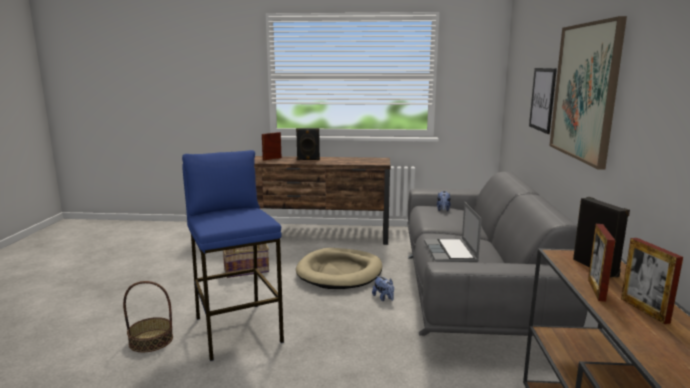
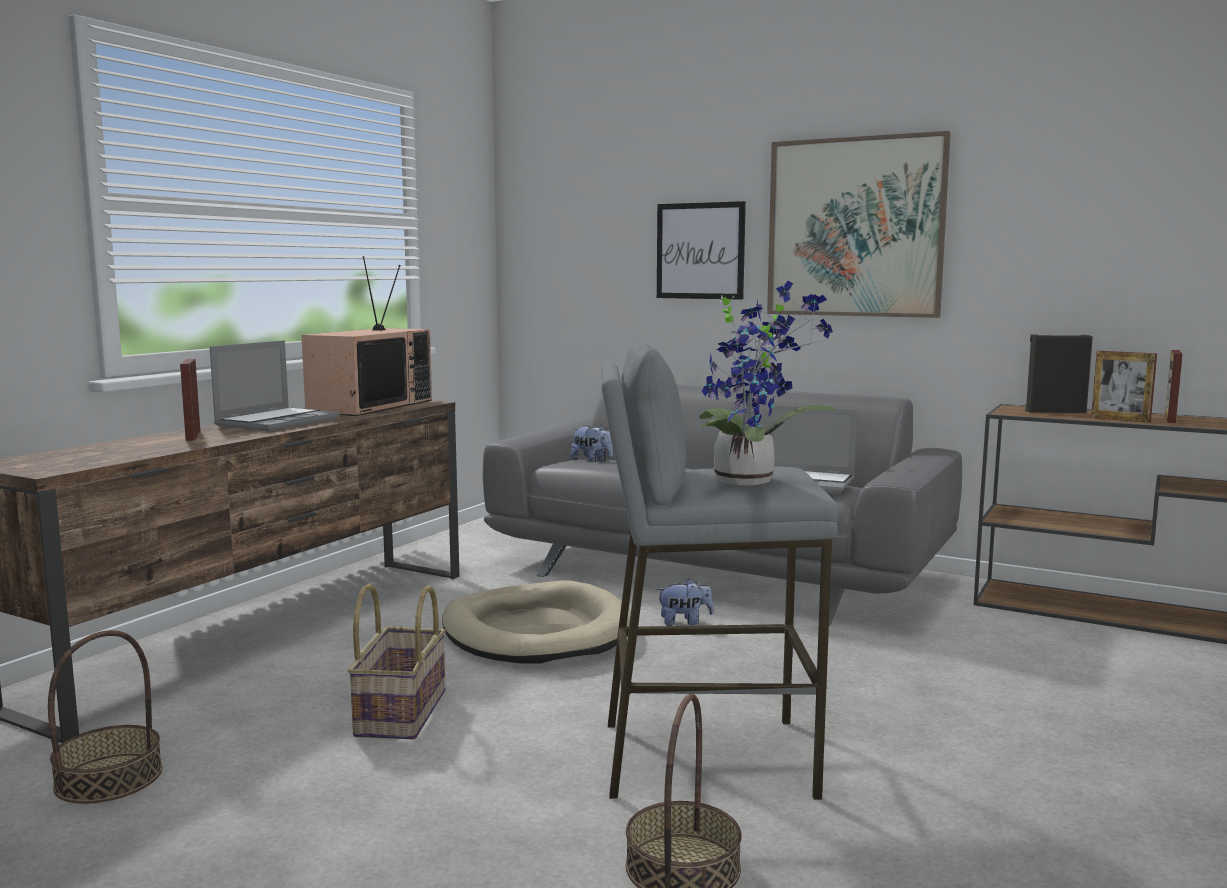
camera: 65 degrees left, 5 degrees down
blue stool [182,150,284,361] -> grey stool [601,341,839,800]
black speaker [296,128,320,160] -> laptop [210,340,340,432]
picture frame [621,238,683,324] -> picture frame turned 105 degrees clockwise [1165,350,1183,423]
none -> basket [48,630,162,804]
none -> television [301,256,432,416]
none -> potted plant [699,281,837,485]

